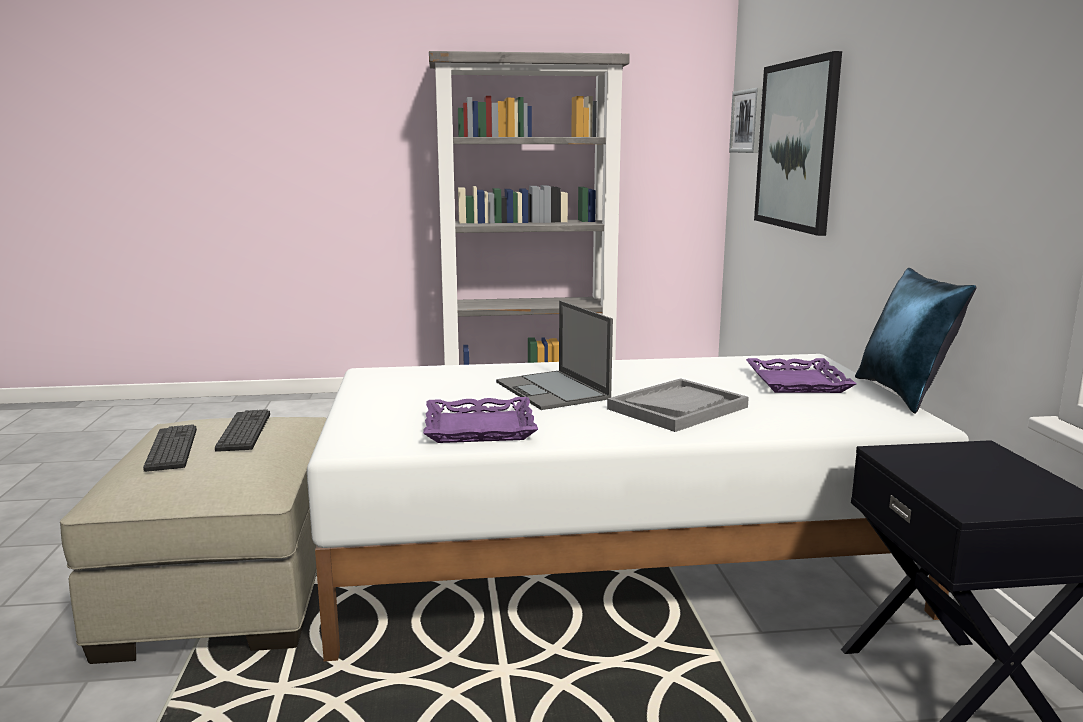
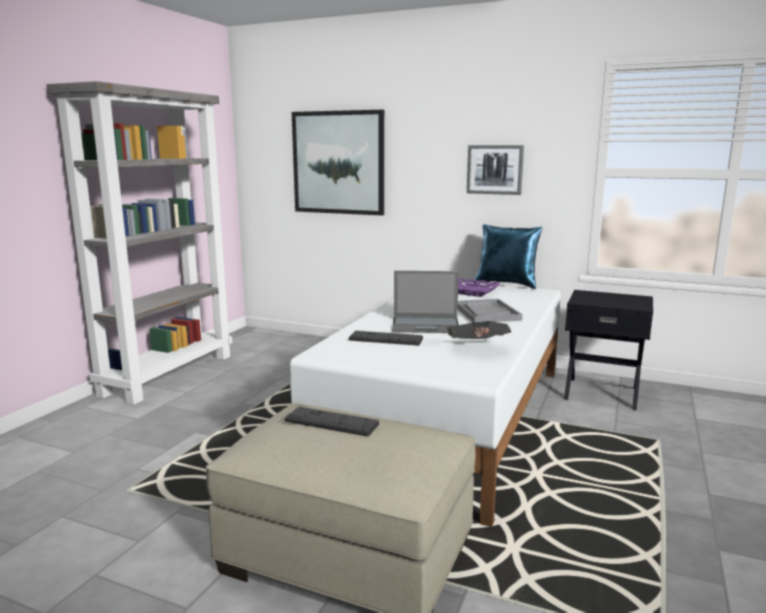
camera: 60 degrees left, 0 degrees up
keyboard [143,424,197,472] -> keyboard moved to [349,330,423,346]
purple tray [423,397,538,443] -> newspaper [447,321,512,339]
picture [729,87,762,153] -> picture moved to [467,145,524,195]

